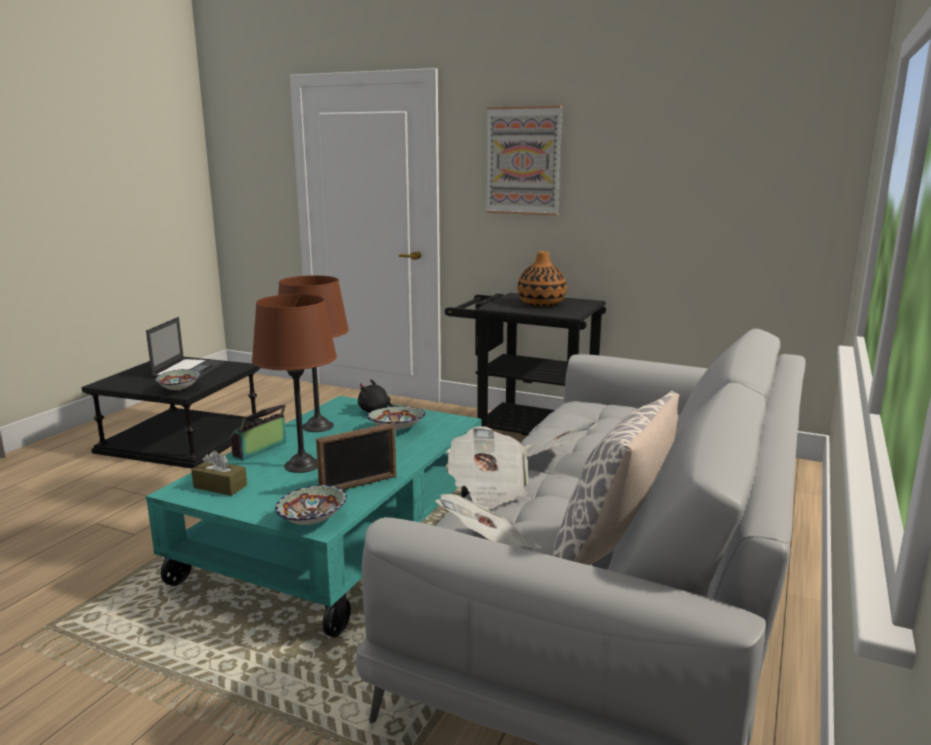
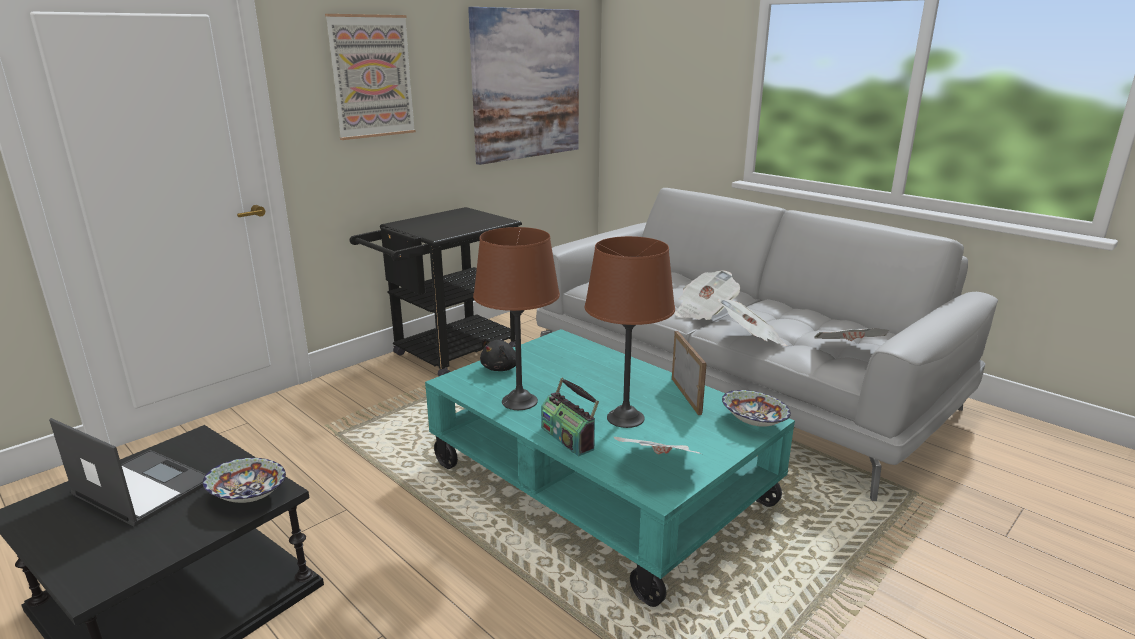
camera: 70 degrees left, 5 degrees up
brown tissue box [191,450,247,496] -> newspaper [614,437,701,454]
bowl [367,407,425,431] -> none
vase [518,251,566,306] -> none
pillow [553,391,679,565] -> none
none -> picture [468,7,579,165]

